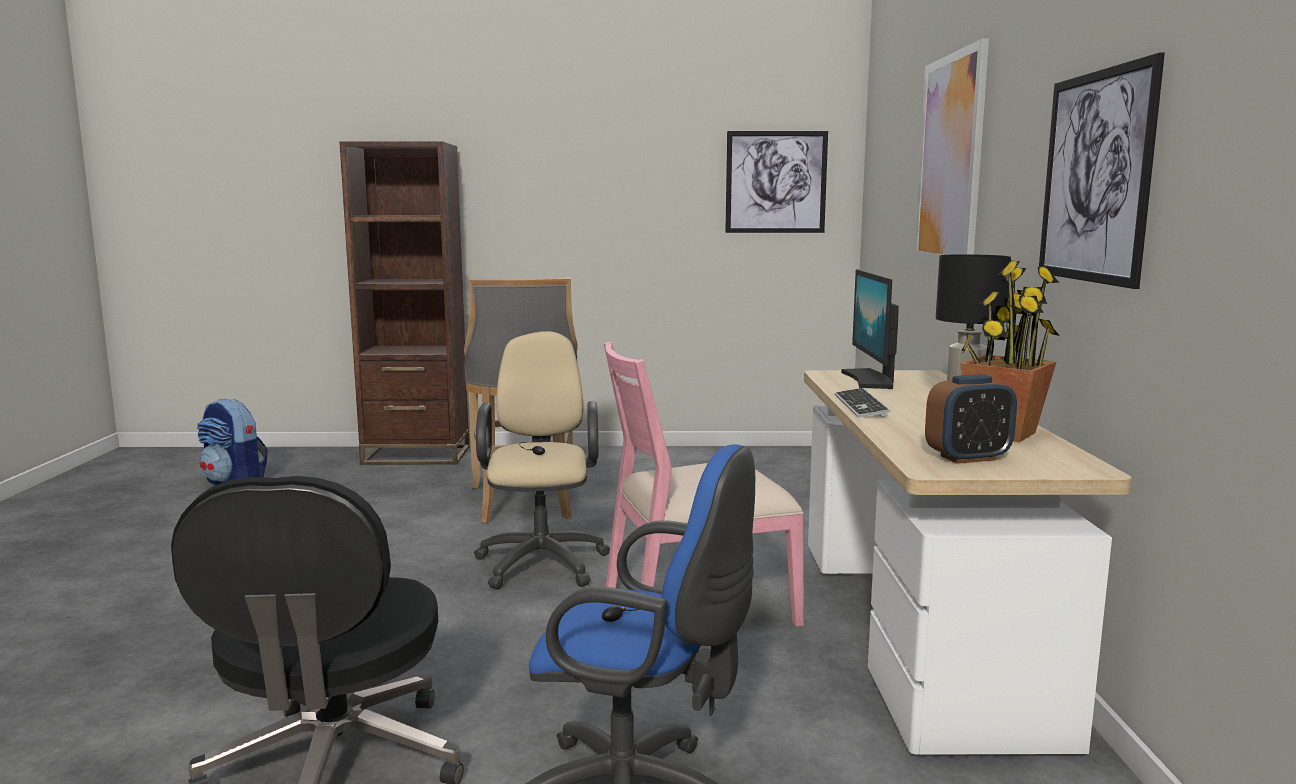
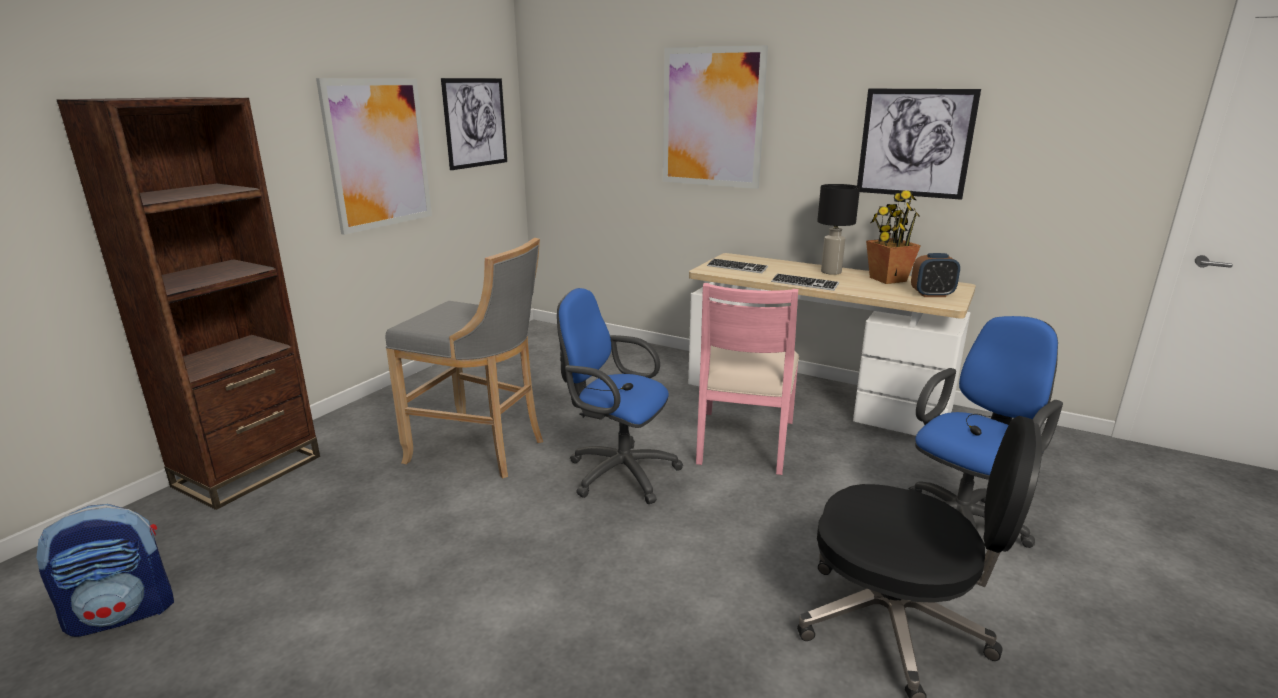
camera: 60 degrees left, 10 degrees up
beige office chair [474,331,610,590] -> blue office chair [557,288,683,504]
monitor [841,269,898,389] -> keyboard [707,259,768,273]
alarm clock [925,375,1017,464] -> alarm clock turned 75 degrees clockwise [911,253,960,297]
none -> picture [316,78,432,235]

